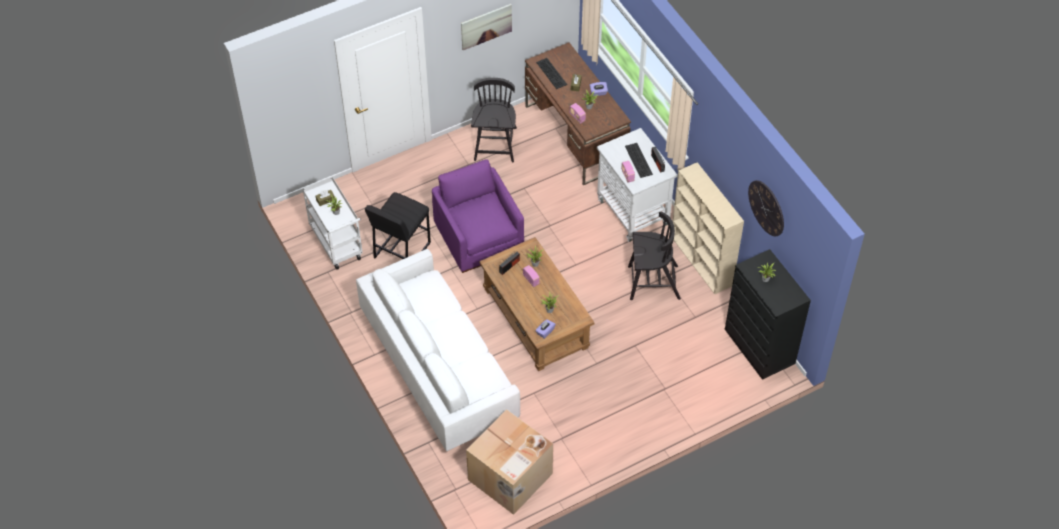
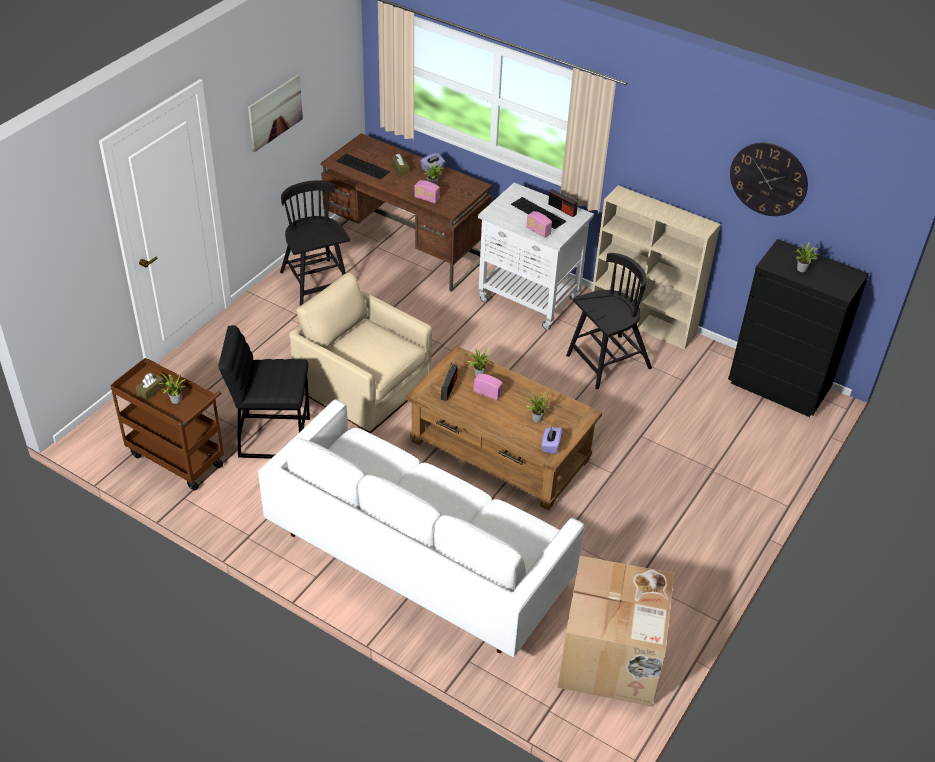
camera: 30 degrees left, 10 degrees down
white cart [303,177,363,270] -> brown cart [110,358,224,491]
black chair [365,192,431,259] -> black chair turned 90 degrees clockwise [218,325,310,459]
purple armchair [432,159,524,273] -> beige armchair [289,272,432,433]

